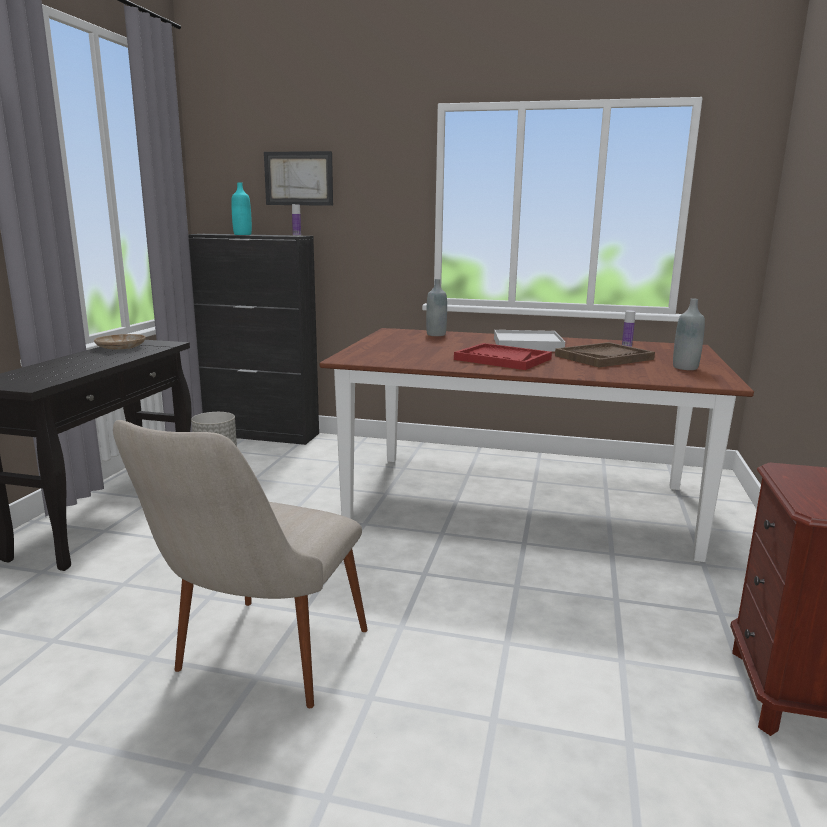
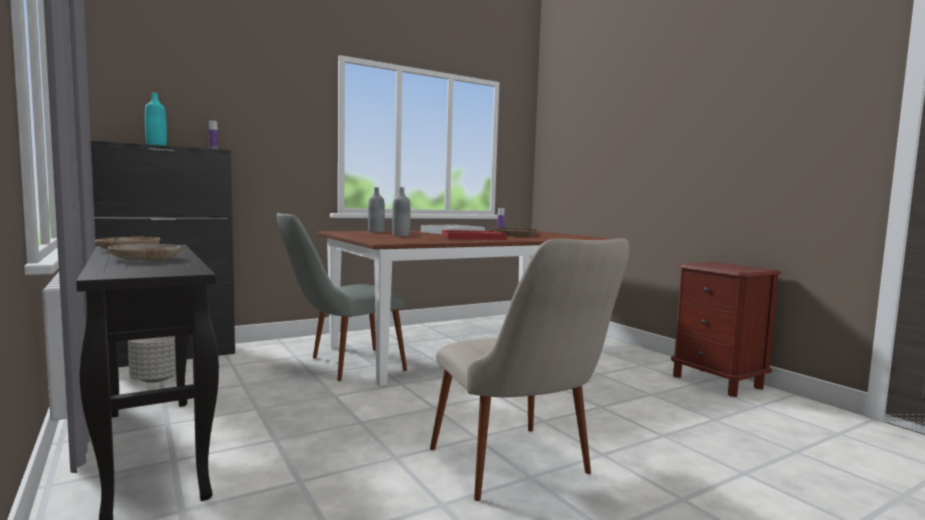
camera: 45 degrees left, 10 degrees down
picture [264,151,333,206] -> none
grey bottle [673,298,705,370] -> grey bottle moved to [392,187,411,237]
none -> beige plate [108,244,181,261]
none -> grey chair [277,213,407,381]

